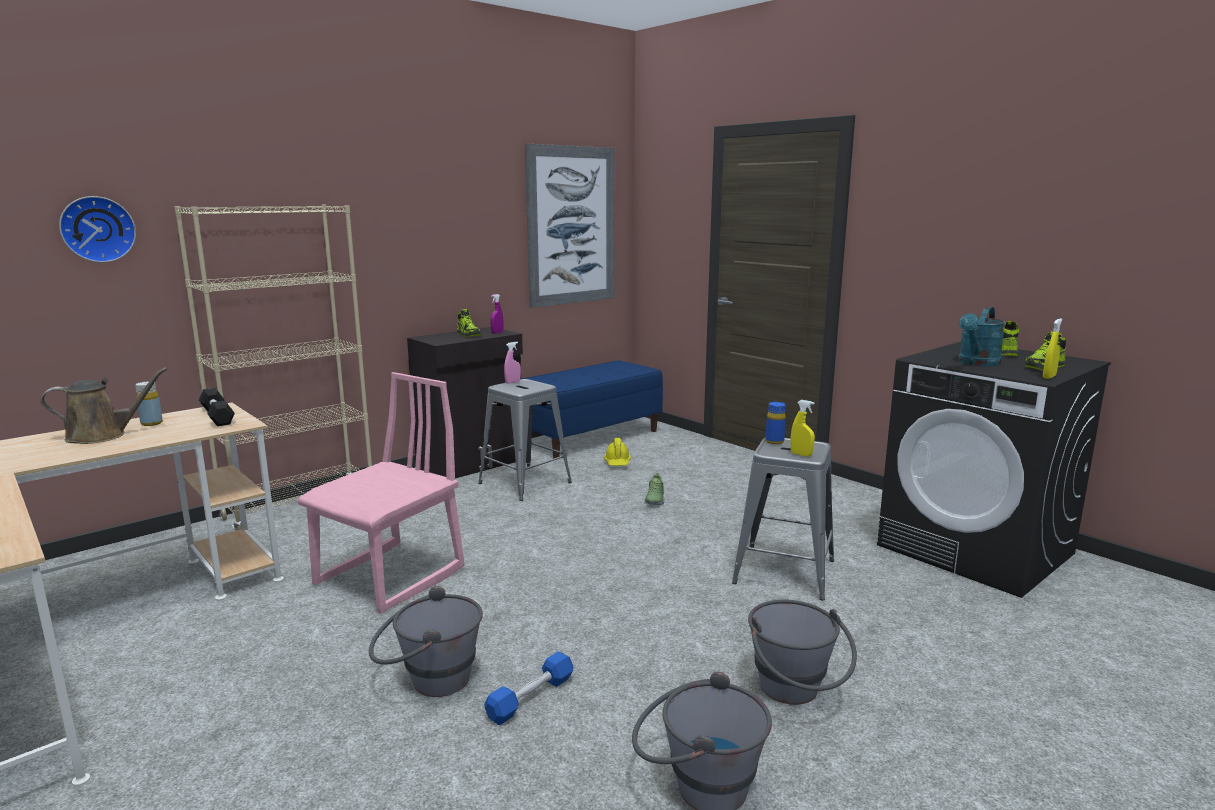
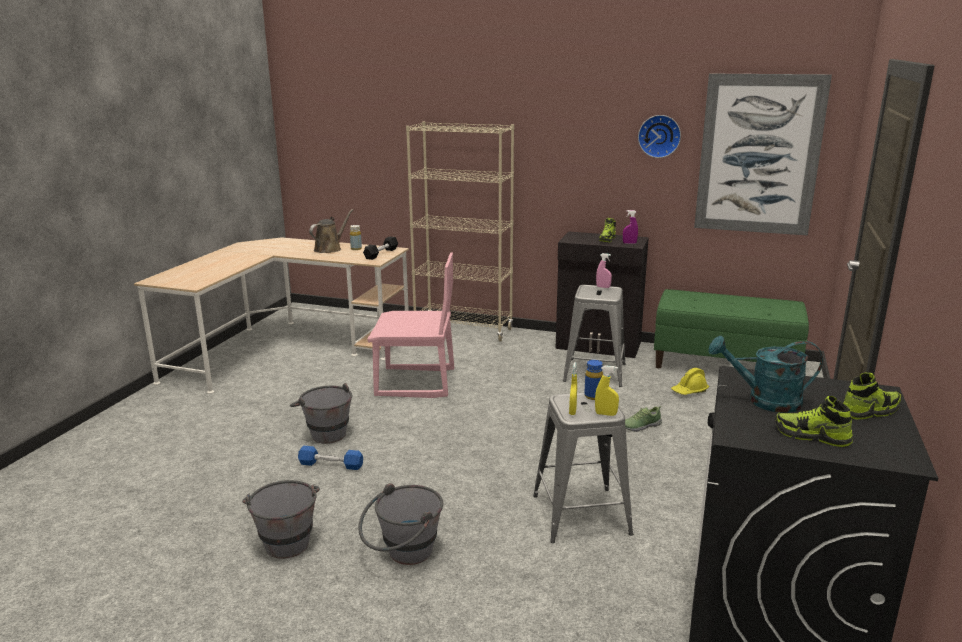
camera: 60 degrees right, 5 degrees up
brown watering can [41,367,167,444] -> brown watering can turned 90 degrees counterclockwise [309,209,353,253]
wall clock [59,196,136,263] -> wall clock moved to [638,115,681,158]
blue bench [522,360,663,459] -> green bench [654,289,809,368]
yellow spray bottle [1043,319,1063,379] -> yellow spray bottle moved to [595,365,619,416]

